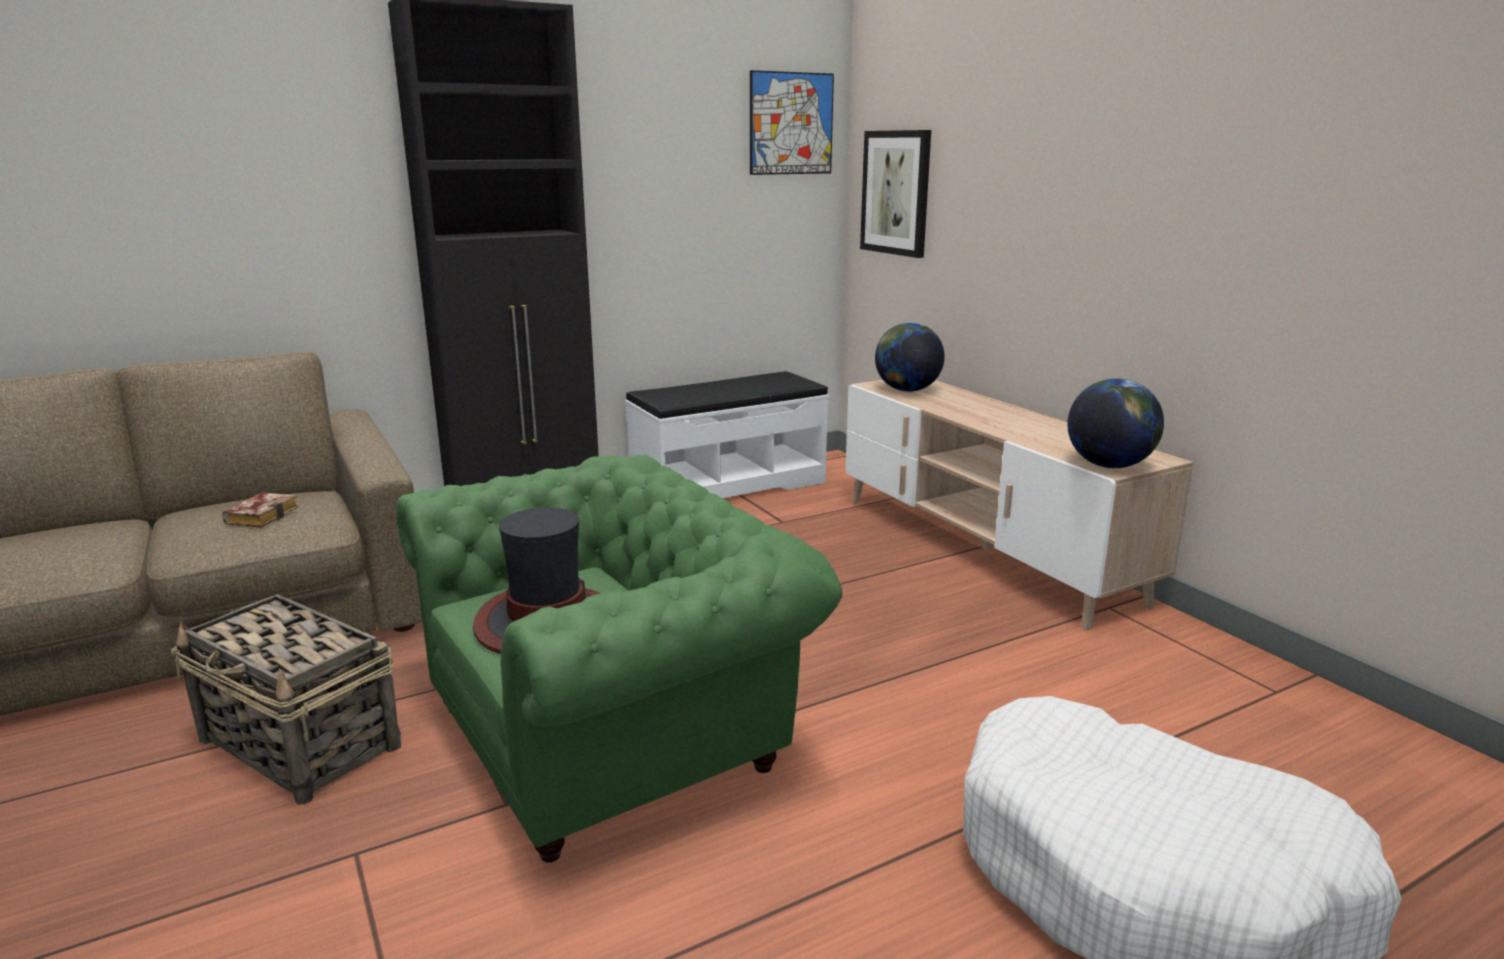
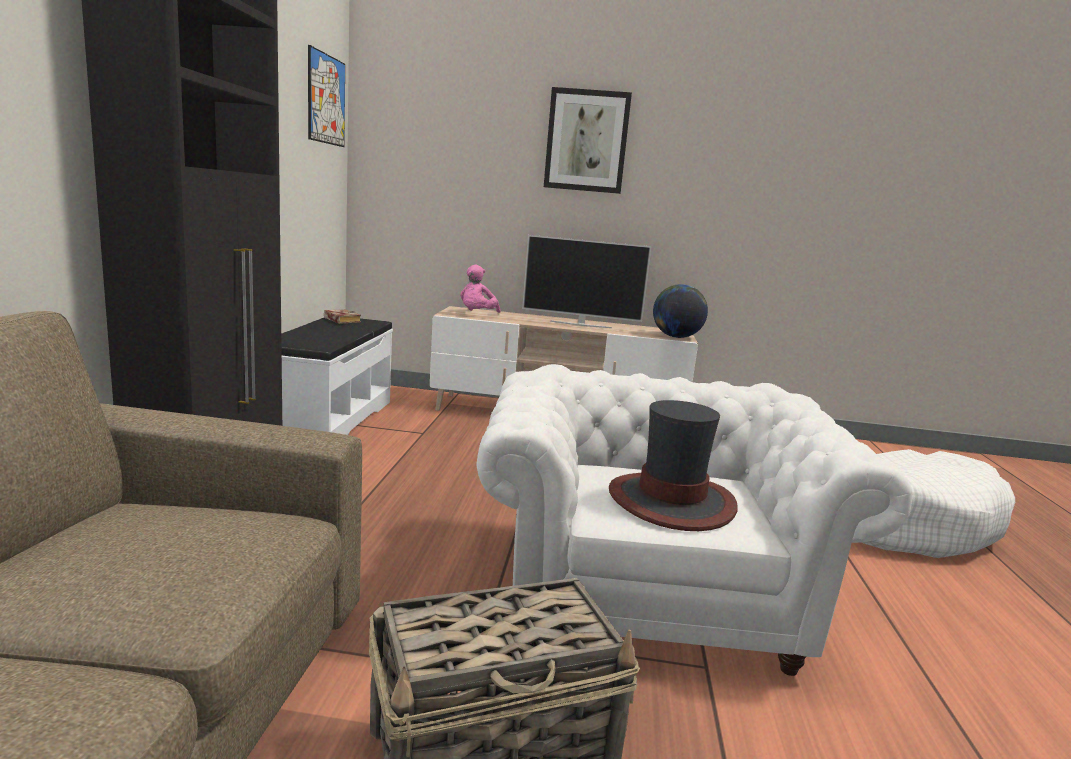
camera: 55 degrees left, 5 degrees down
book [222,493,298,528] -> book moved to [324,309,361,324]
green armchair [396,455,843,863] -> white armchair [477,364,912,676]
picture [860,130,931,258] -> picture moved to [544,87,632,194]
globe [875,323,945,392] -> pink plush toy [460,264,501,313]
none -> television [522,235,651,328]

